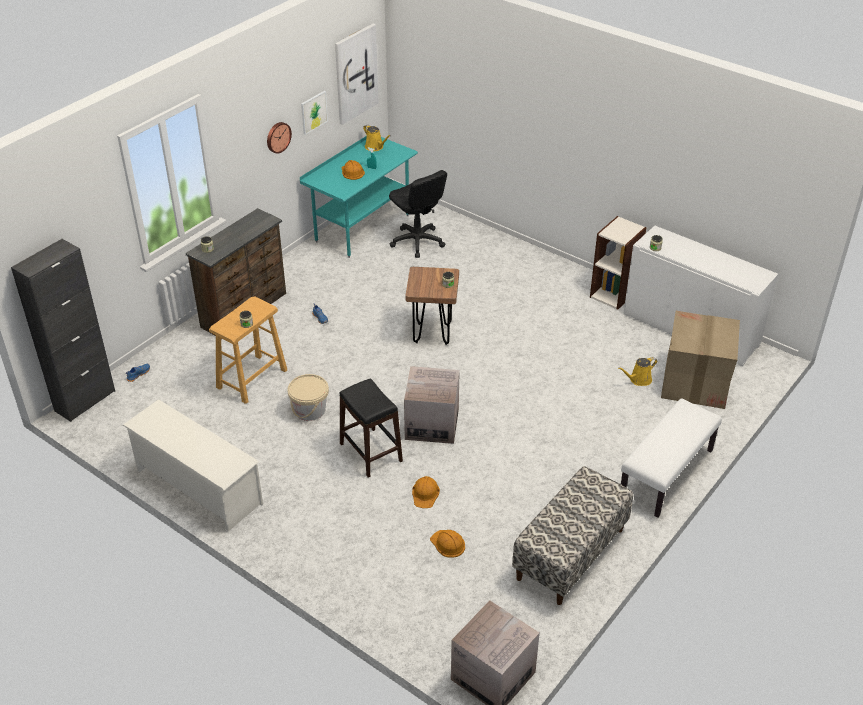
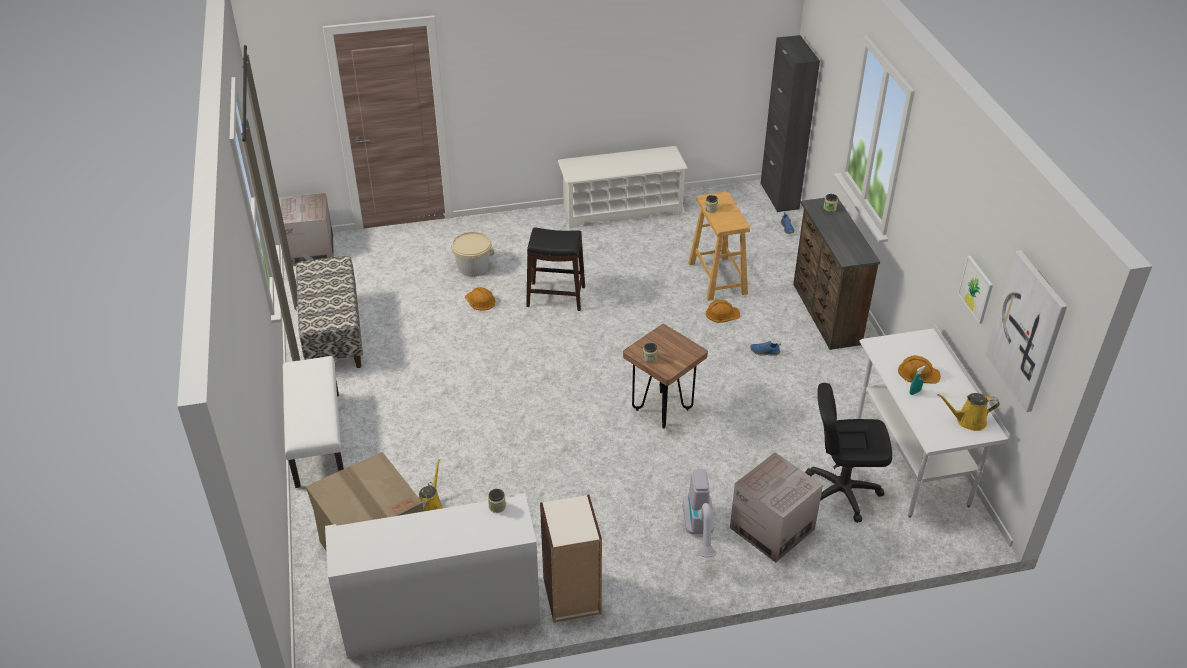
camera: 130 degrees right, 0 degrees up
wall clock [267,122,292,154] -> none
beige bucket [287,374,329,421] -> beige bucket moved to [451,232,495,277]
turquoise desk [300,136,418,258] -> white desk [856,324,1010,518]
cardboard box [404,366,460,444] -> cardboard box moved to [730,452,823,563]
orange hard hat [430,530,465,558] -> orange hard hat moved to [706,300,740,323]
none -> vacuum cleaner [683,469,717,557]

